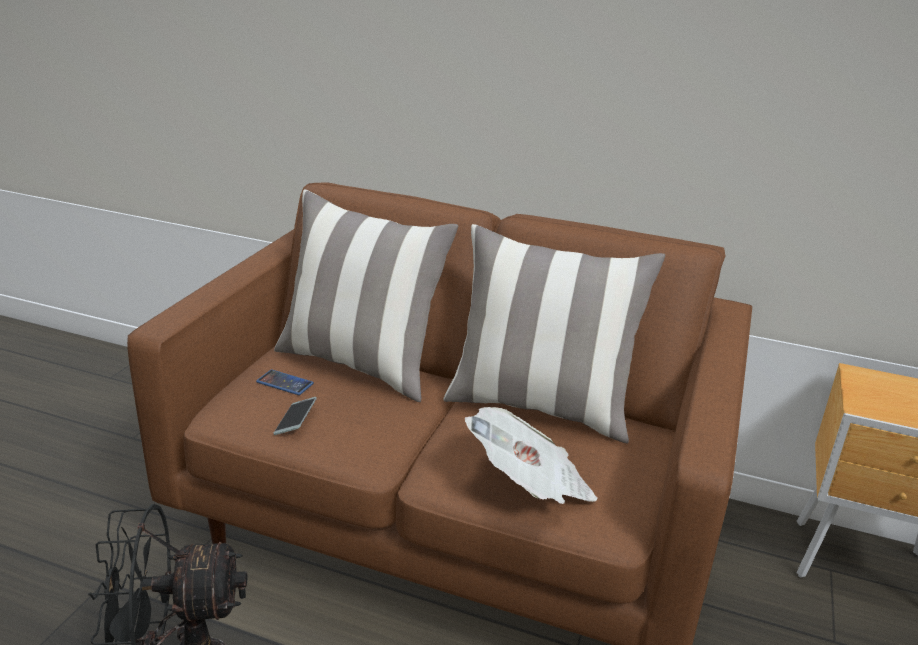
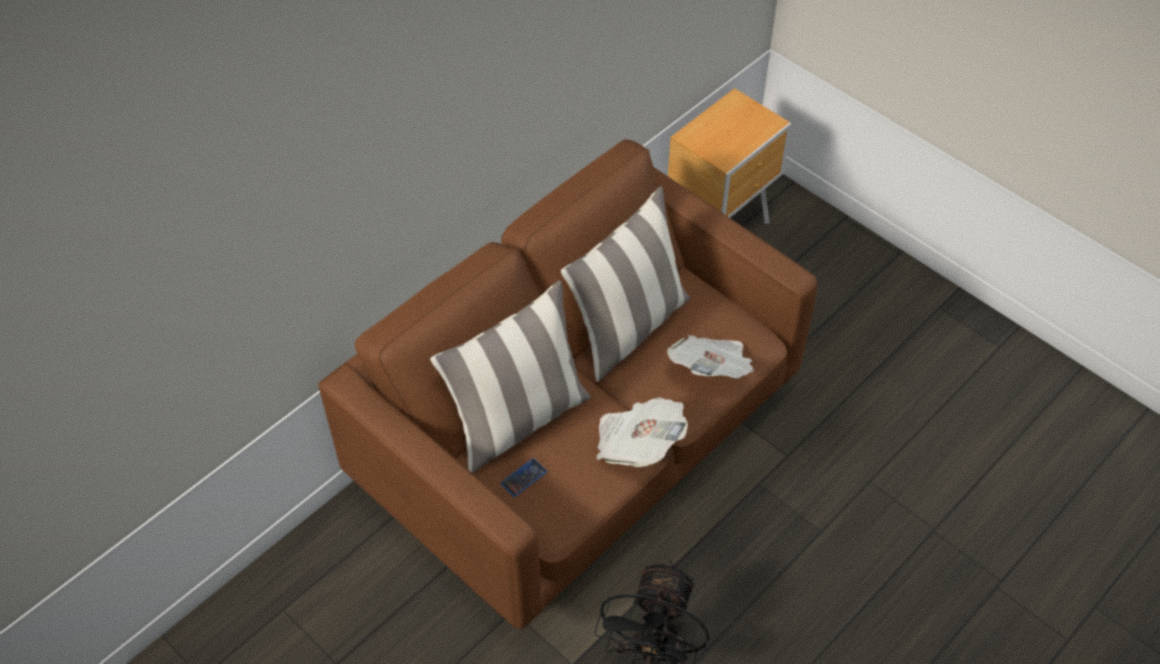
camera: 65 degrees left, 25 degrees up
phone [273,397,317,435] -> none
none -> newspaper [596,397,688,467]

